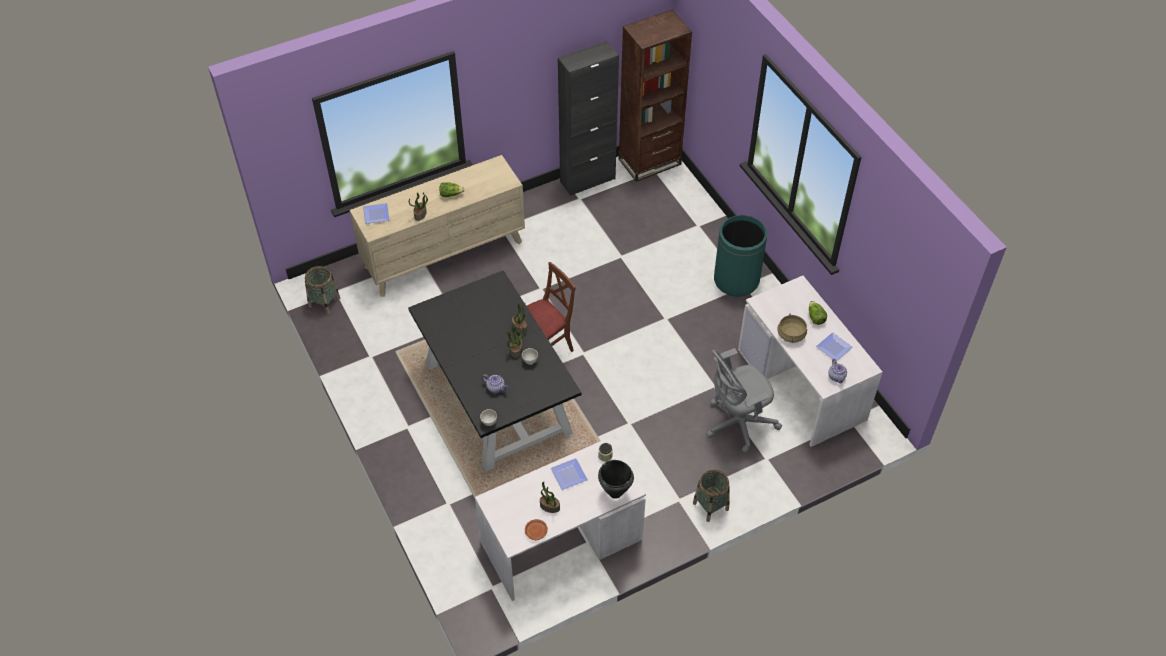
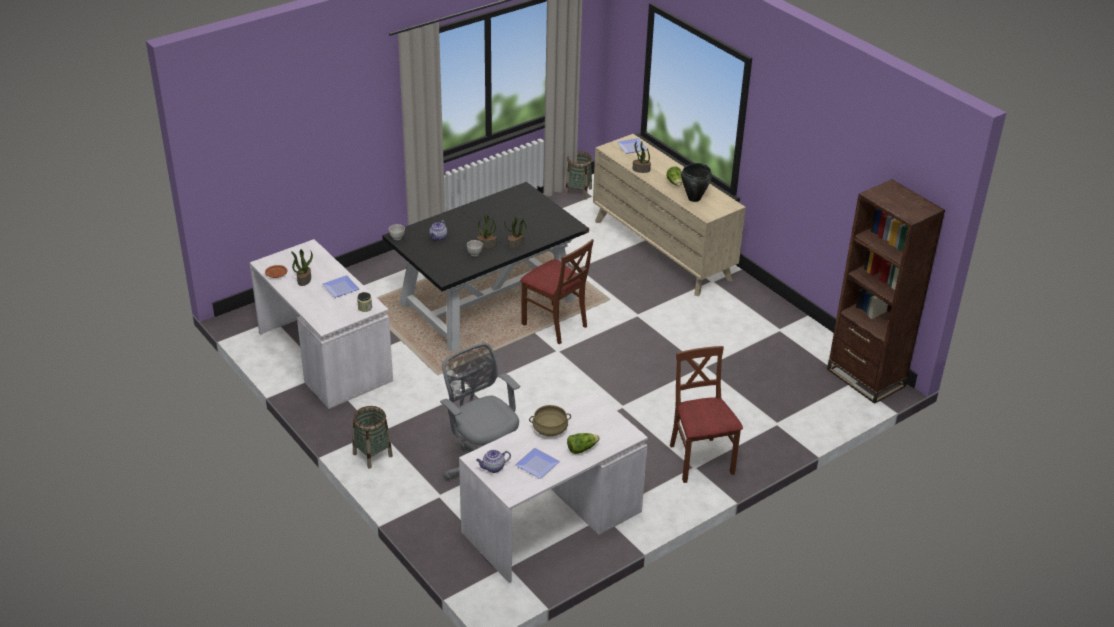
camera: 80 degrees right, 15 degrees down
black cabinet [558,41,619,196] -> none
black cooking pot [598,460,634,499] -> black cooking pot moved to [681,163,712,202]
green trash can [714,215,767,297] -> brown chair [670,346,743,483]

